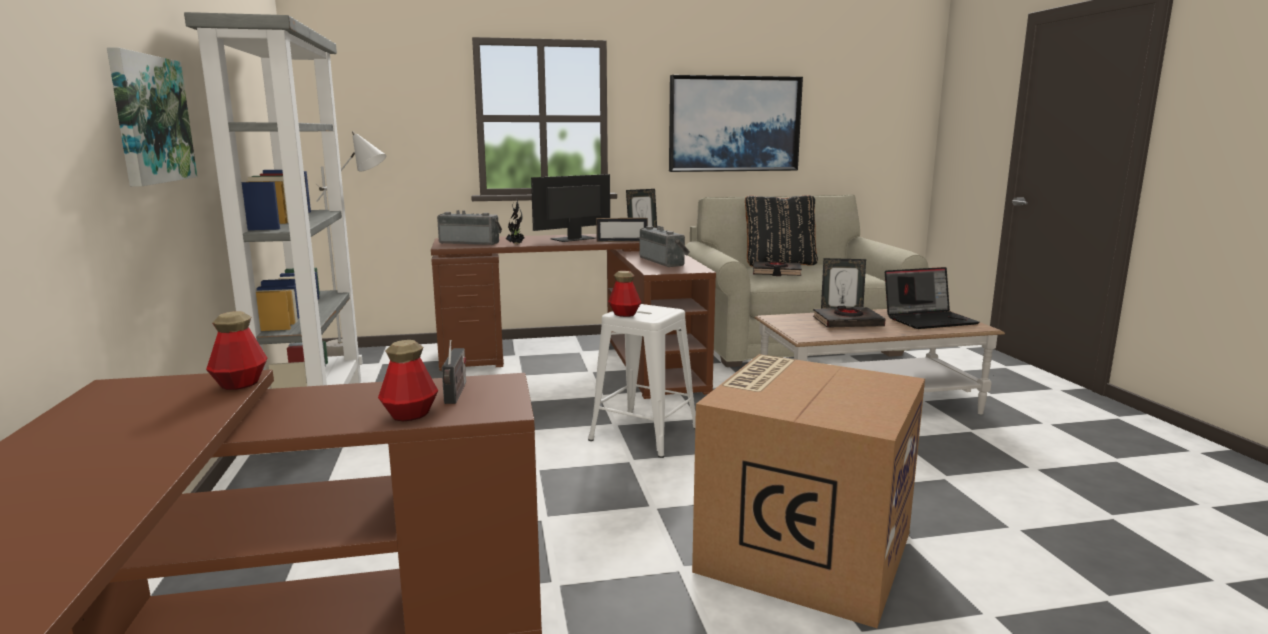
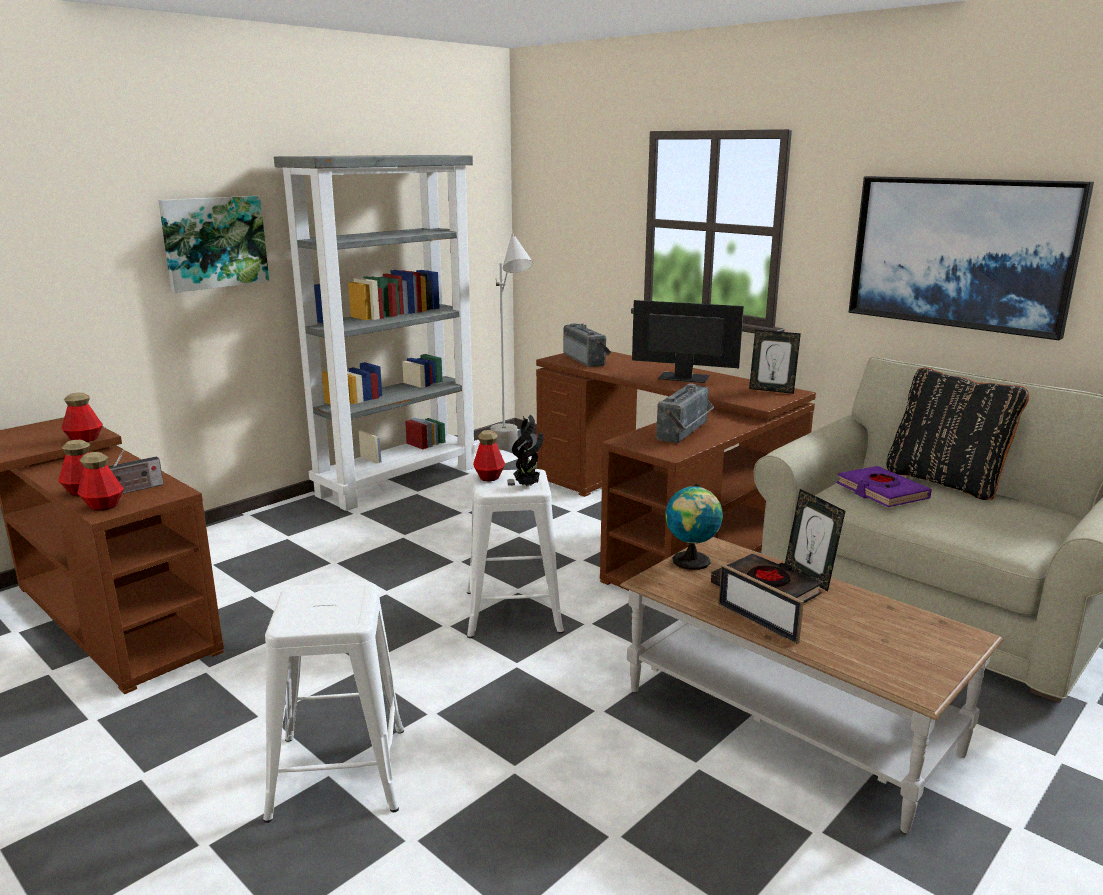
camera: 55 degrees right, 5 degrees up
potted plant [506,197,524,244] -> potted plant moved to [512,414,543,487]
picture frame [596,218,648,242] -> picture frame moved to [718,564,804,645]
cardboard box [692,354,925,628] -> white stool [263,582,404,823]
black book [753,262,802,276] -> purple book [837,466,932,507]
laptop [885,267,980,329] -> none
none -> bottle [77,452,124,511]
none -> globe [665,483,723,570]

